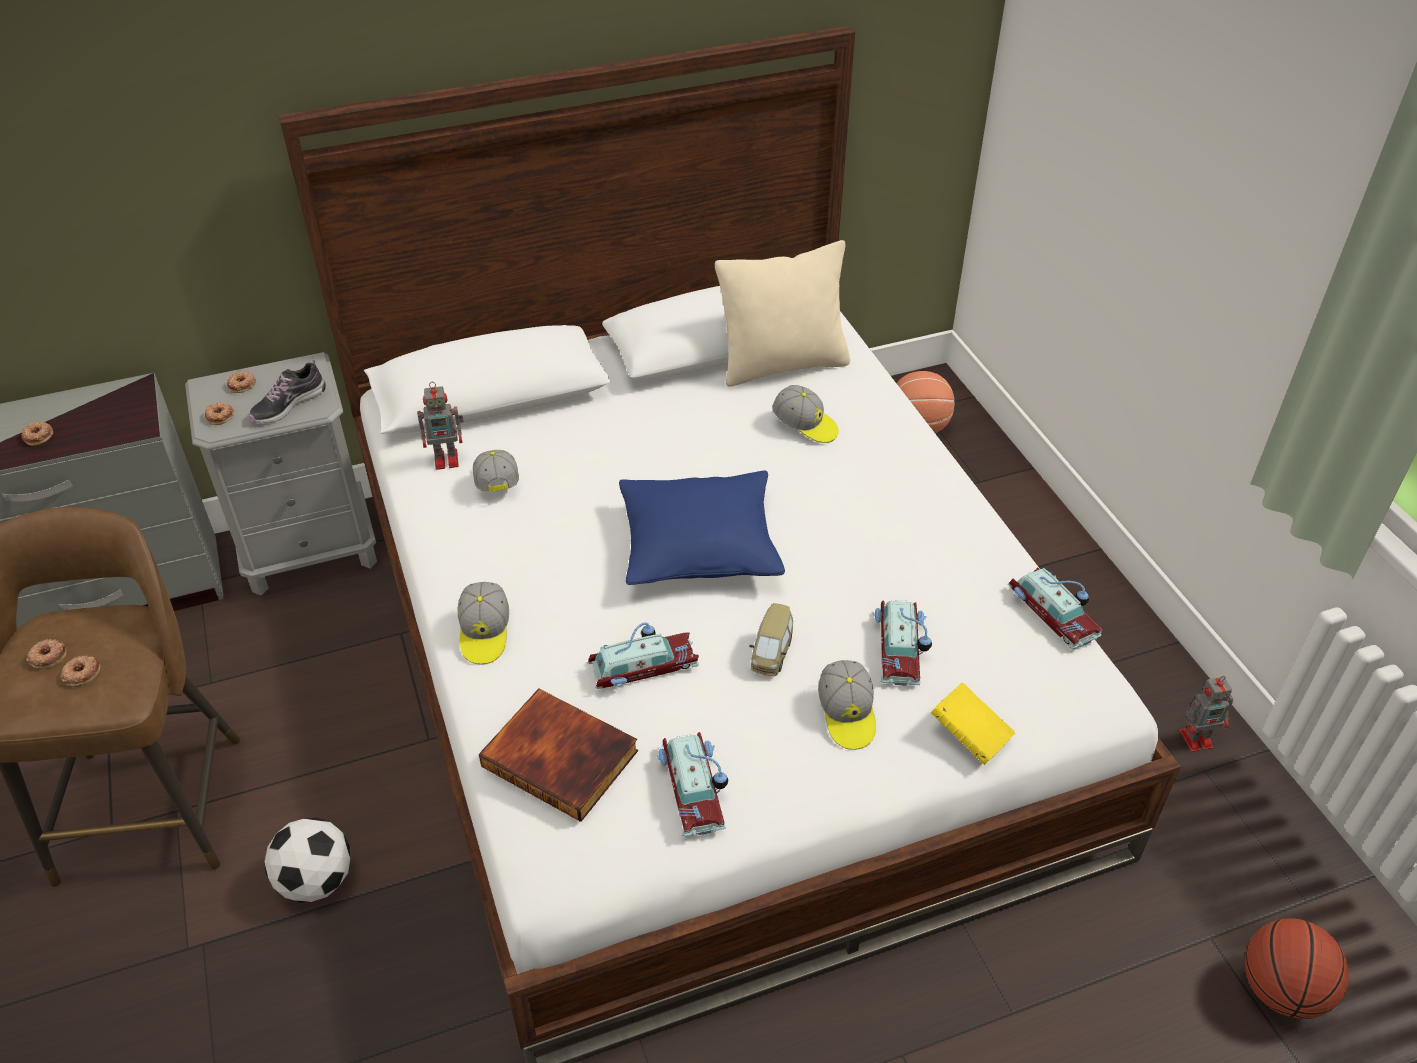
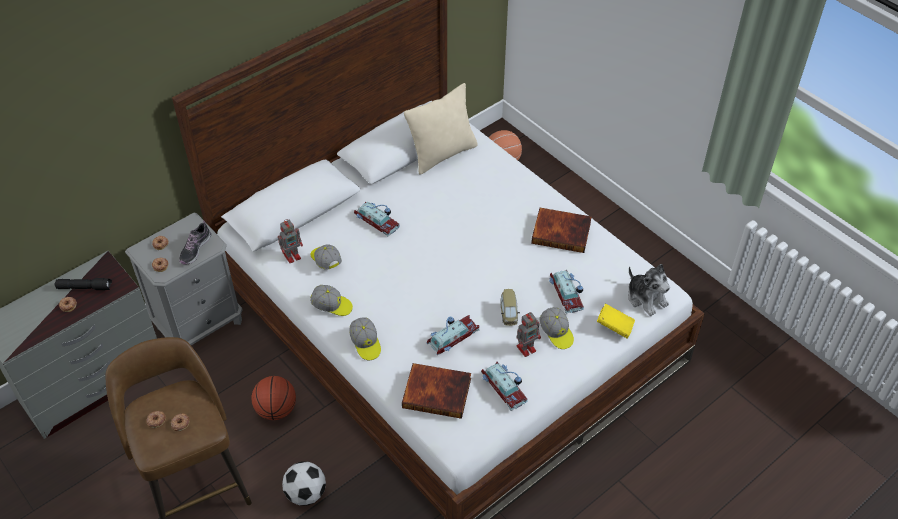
camera: 20 degrees left, 5 degrees up
blue pillow [619,470,785,585] -> none
cap [772,385,839,443] -> cap moved to [310,285,353,316]
toy car [1009,567,1102,650] -> toy car moved to [354,202,400,236]
toy robot [1180,676,1233,752] -> toy robot moved to [516,312,541,357]
basketball [1245,918,1349,1019] -> basketball moved to [252,376,296,420]
none -> black flashlight [54,278,112,290]
none -> book [531,208,592,253]
none -> plush toy [628,264,670,316]

